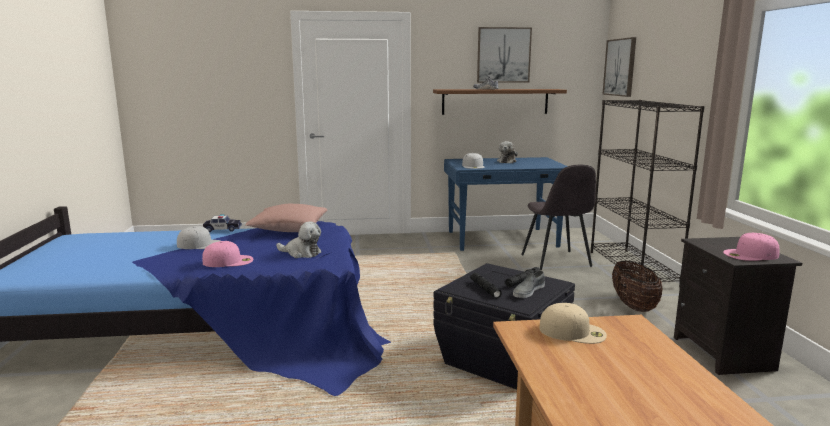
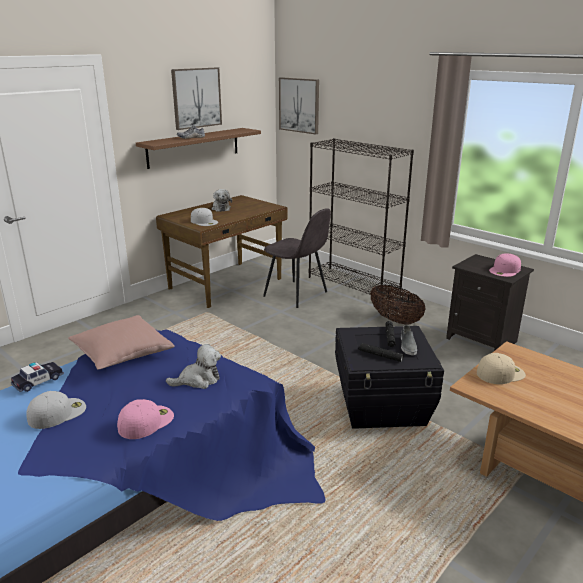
camera: 40 degrees left, 10 degrees up
blue desk [444,157,568,251] -> brown desk [156,195,288,308]

